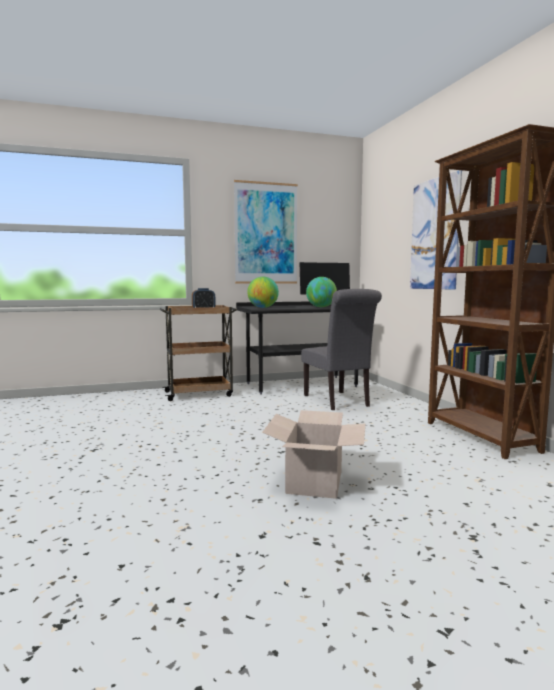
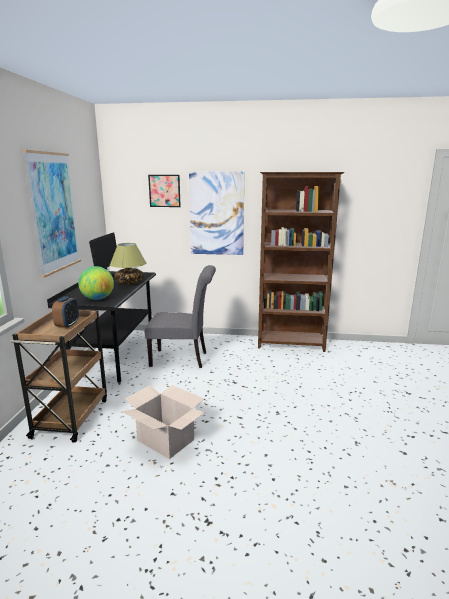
camera: 65 degrees left, 10 degrees up
cardboard box [262,410,365,499] -> cardboard box moved to [121,385,205,459]
globe [306,277,337,307] -> table lamp [110,243,146,284]
none -> picture [148,175,181,207]

